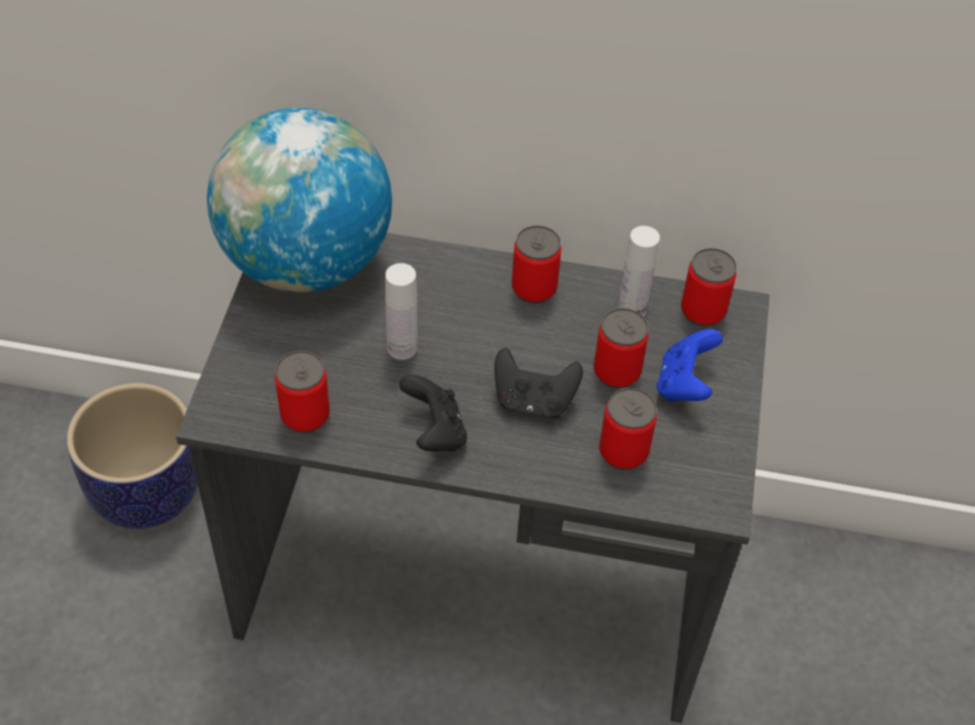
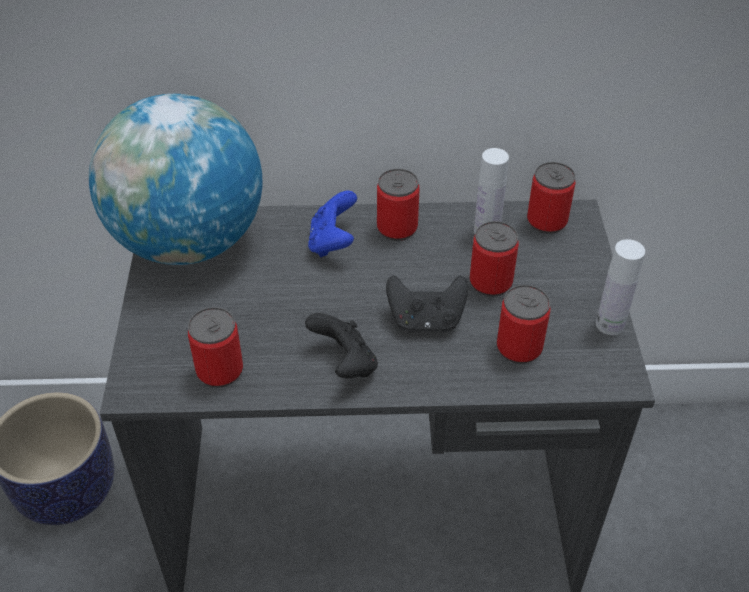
camera: 10 degrees left, 5 degrees down
white bottle [385,263,418,360] -> white bottle moved to [596,239,645,335]
blue game controller [657,329,723,402] -> blue game controller moved to [308,190,357,257]

